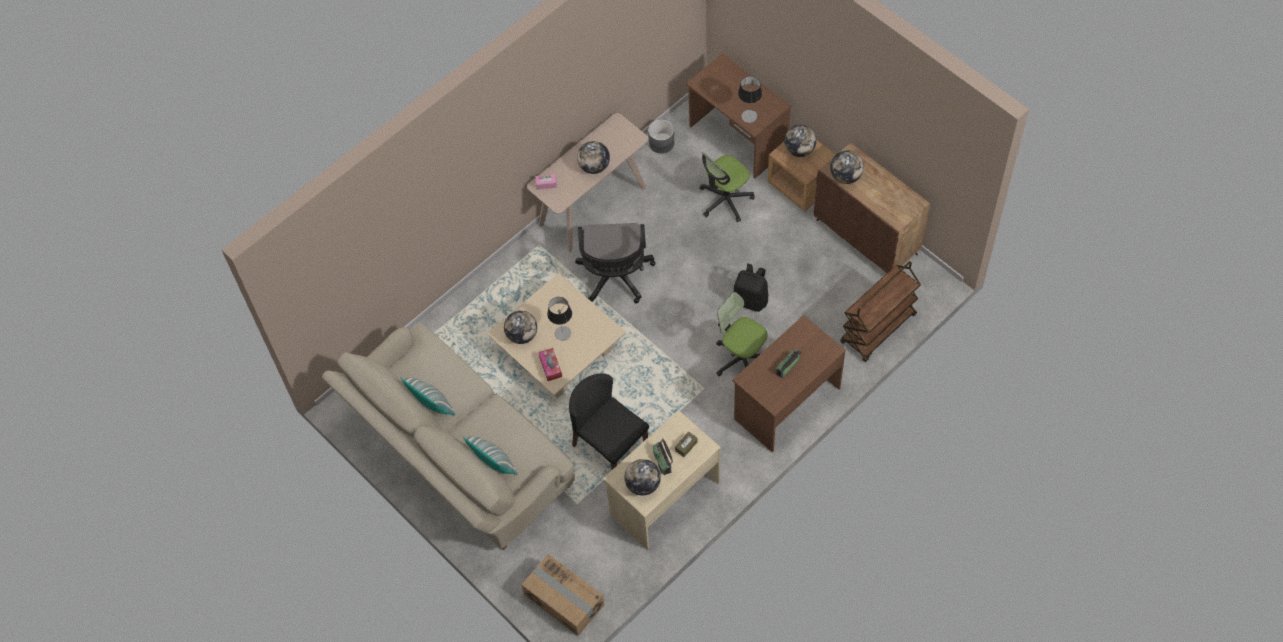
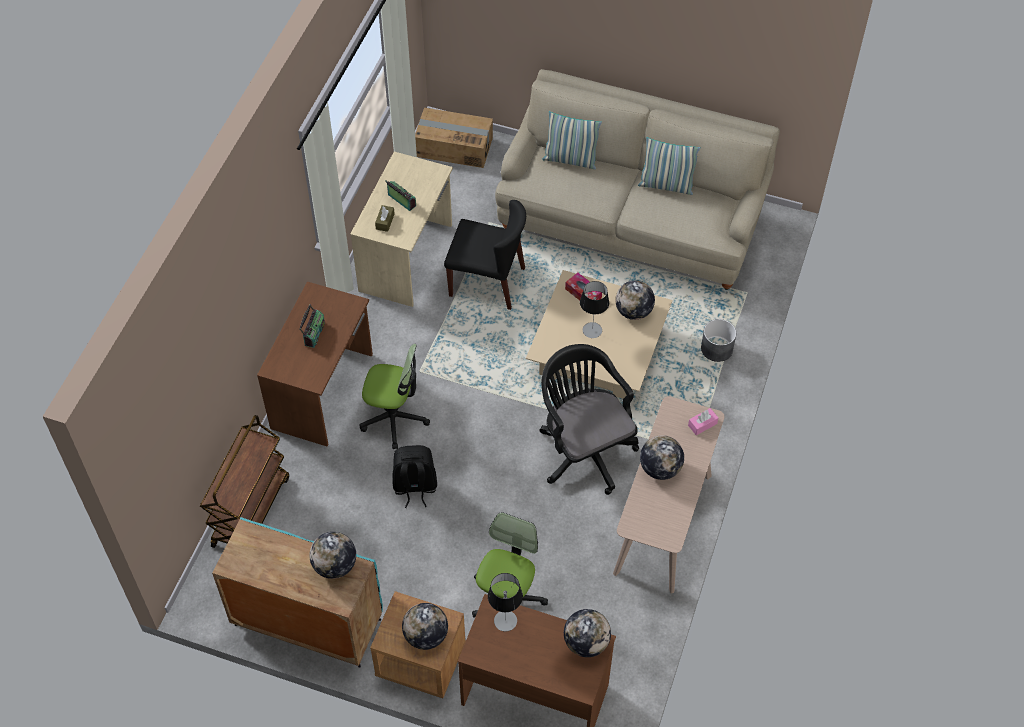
camera: 150 degrees right, 5 degrees down
globe [624,459,661,496] -> globe moved to [564,609,611,657]
grey planter [648,119,674,154] -> grey planter moved to [701,319,736,362]
brown cabinet [814,143,930,273] -> turquoise cabinet [212,517,383,668]

